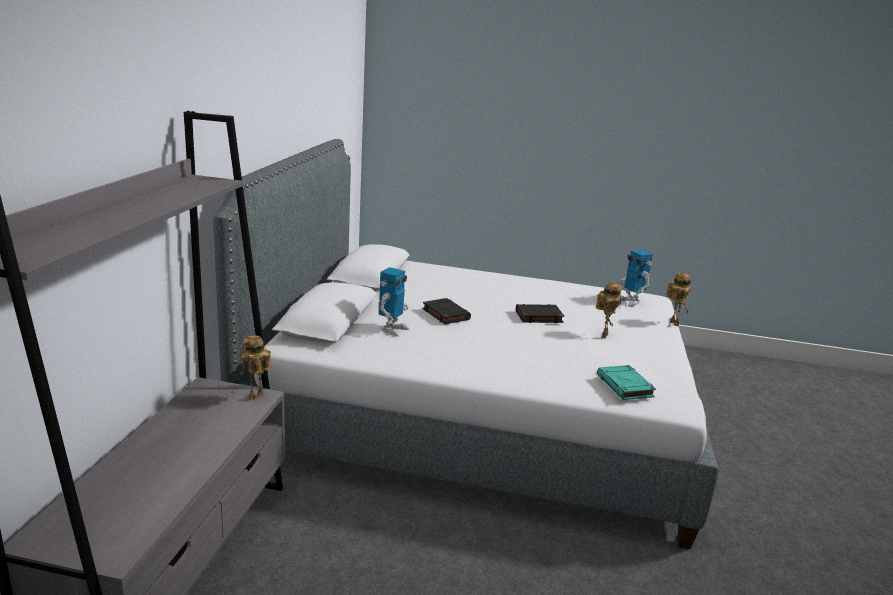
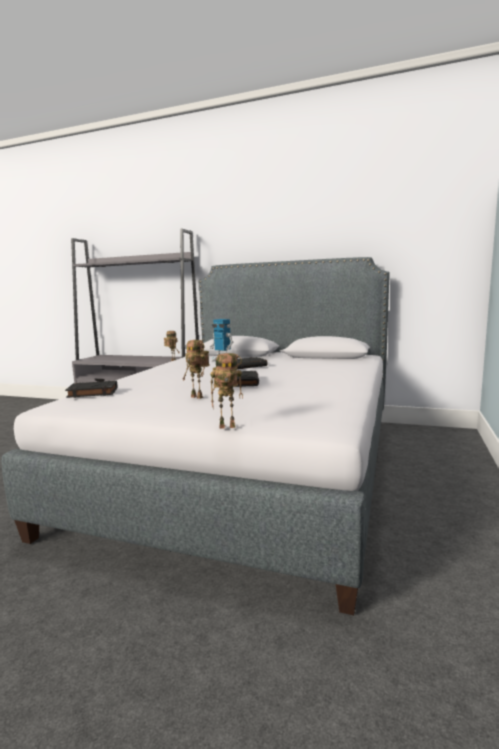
camera: 100 degrees right, 10 degrees down
turquoise book [597,365,656,400] -> black book [65,381,117,398]
toy robot [619,249,653,307] -> none

